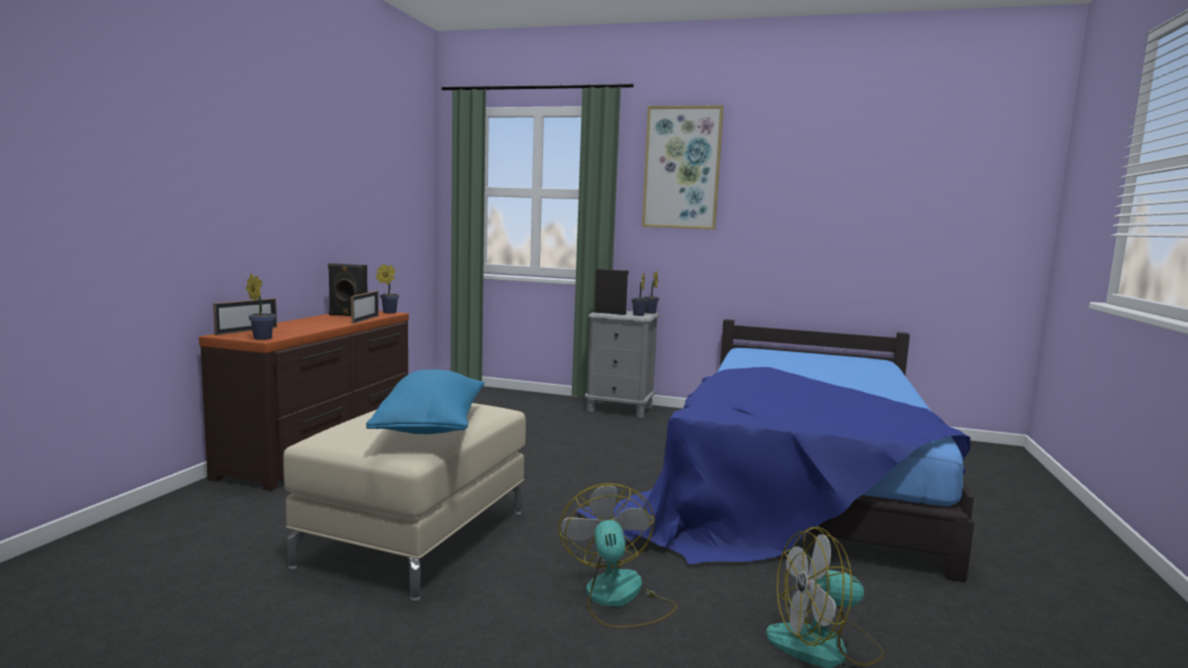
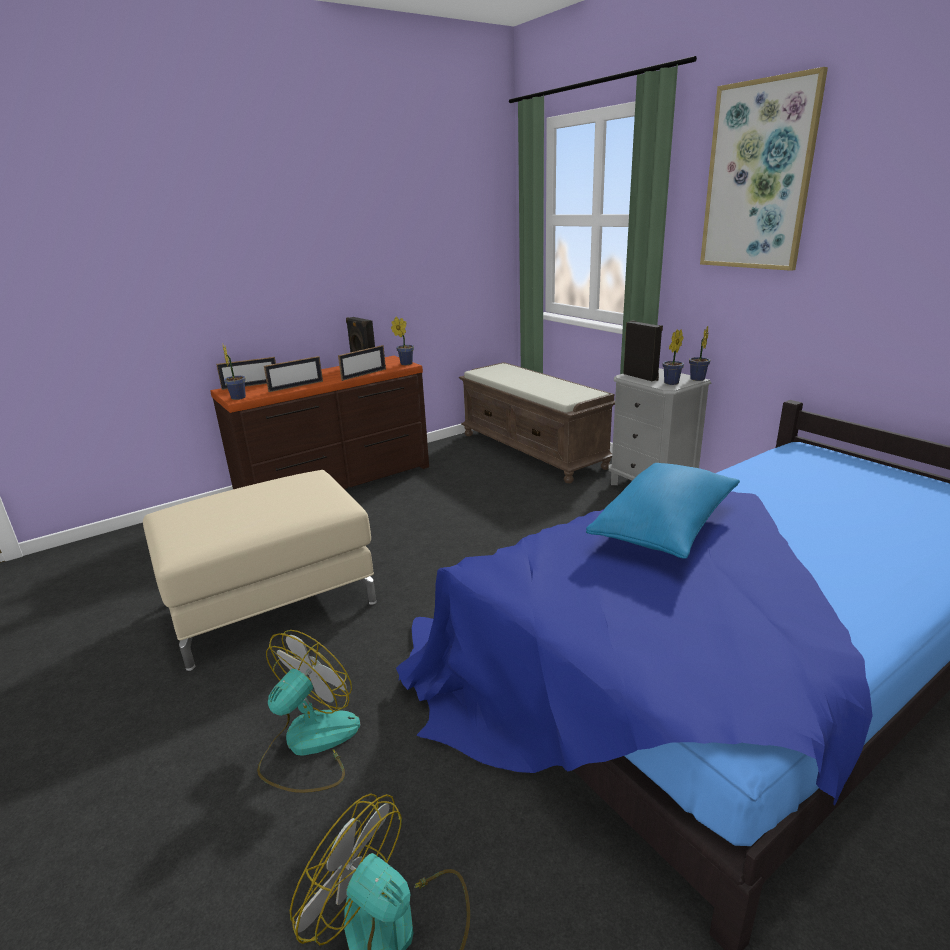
camera: 40 degrees right, 15 degrees up
blue pillow [366,369,484,434] -> blue pillow moved to [586,463,740,559]
none -> picture frame [264,356,323,392]
none -> brown bench [459,362,615,483]

